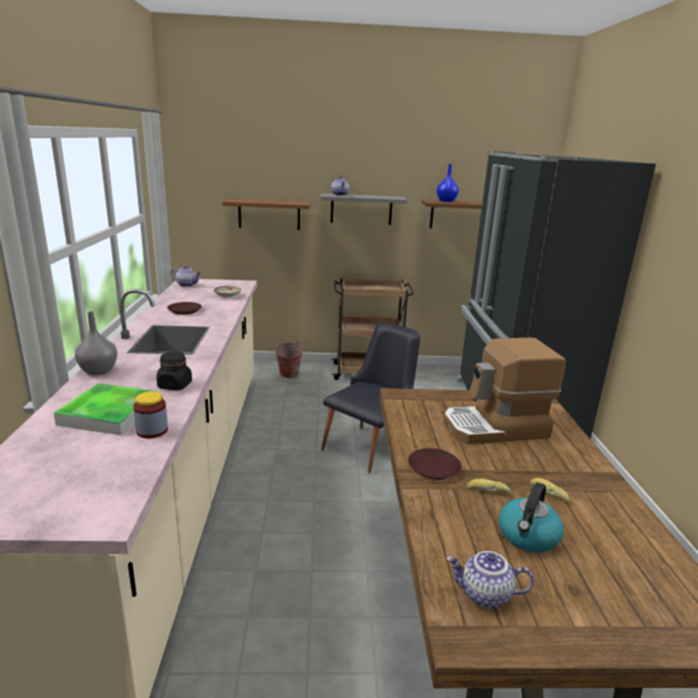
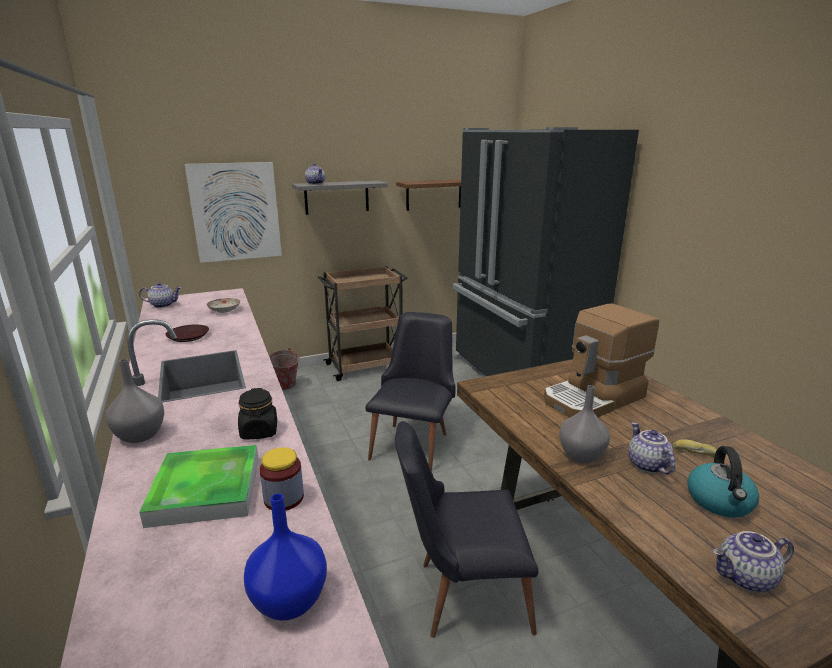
camera: 20 degrees left, 0 degrees up
brown shelf [222,199,311,230] -> picture [185,162,282,263]
brown plate [408,448,461,480] -> grey vase [559,385,610,463]
blue vase [436,164,459,202] -> blue vase moved to [244,493,327,621]
bread [467,479,511,494] -> teapot [628,422,675,474]
none -> black chair [395,421,538,638]

